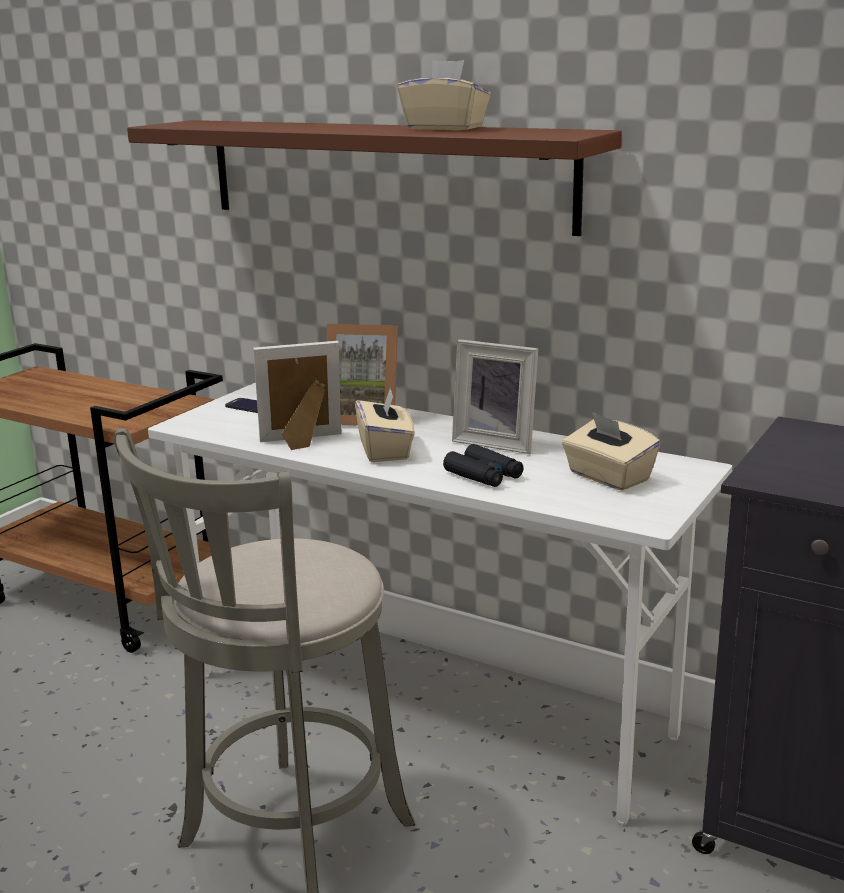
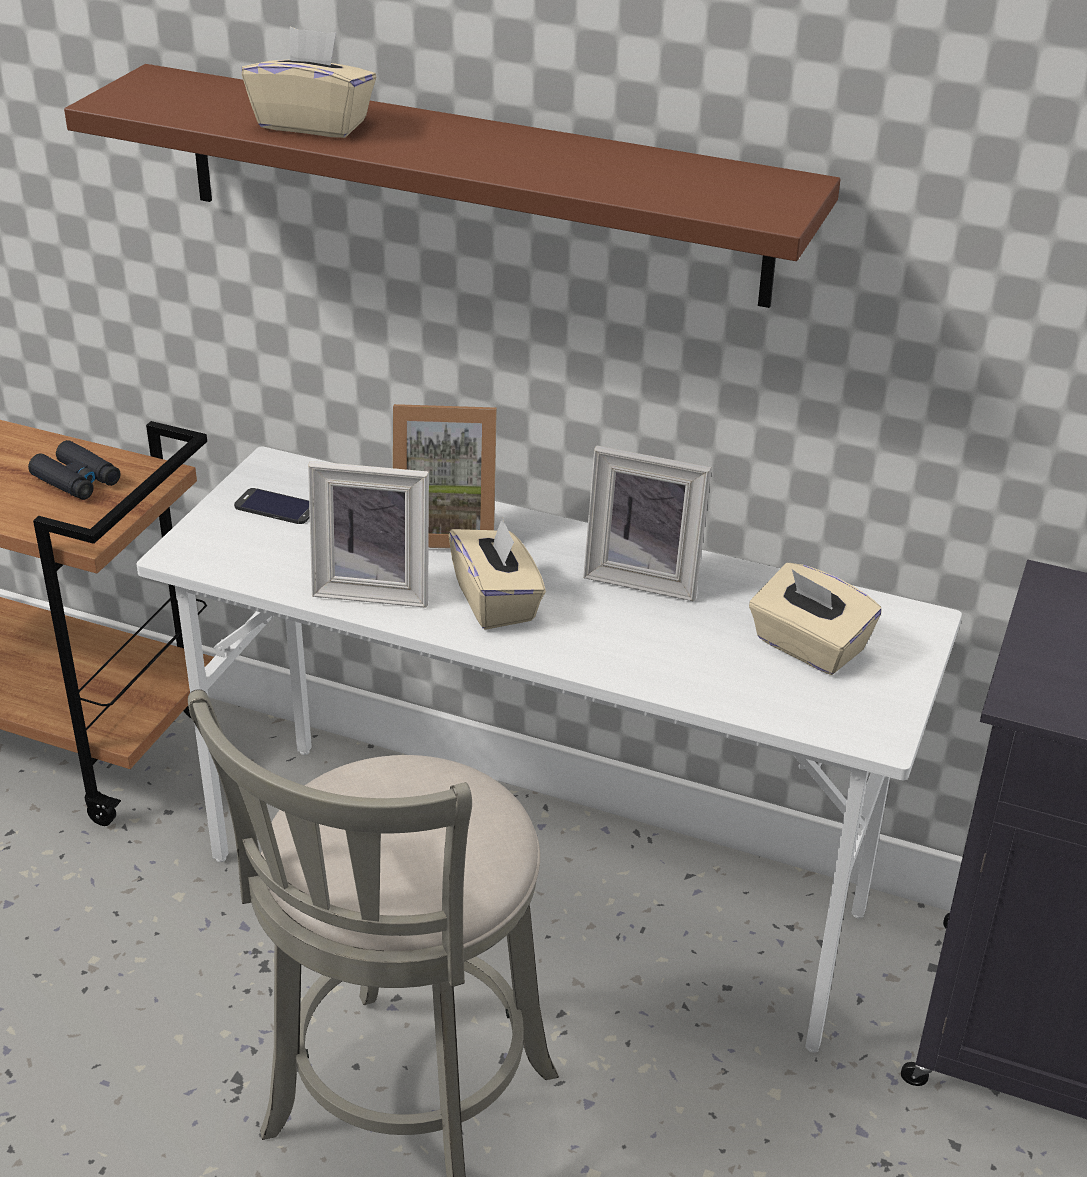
camera: 10 degrees left, 15 degrees up
picture frame [253,341,341,450] -> picture frame turned 150 degrees counterclockwise [308,461,429,608]
beige tissue box [398,60,491,130] -> beige tissue box moved to [241,27,376,138]
black binoculars [443,444,523,487] -> black binoculars moved to [28,440,121,500]

